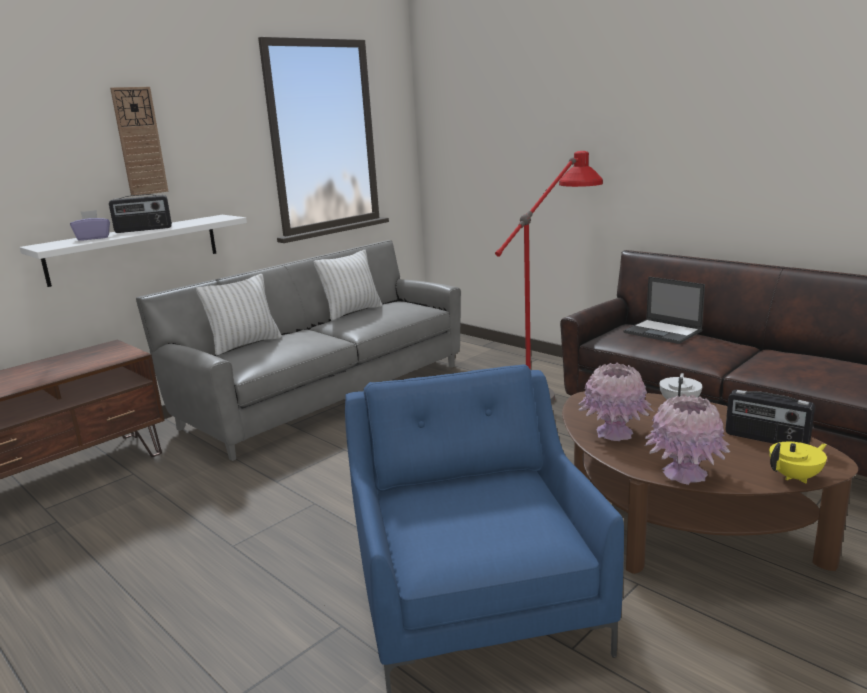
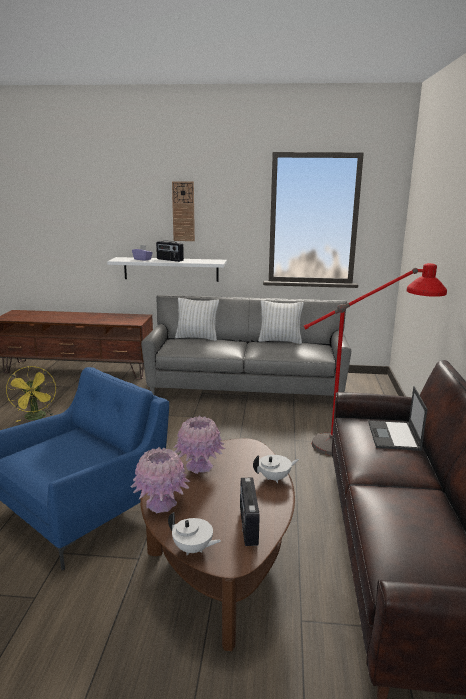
camera: 50 degrees right, 0 degrees up
yellow teapot [769,442,827,483] -> white teapot [168,512,221,555]
none -> yellow fan [6,366,56,422]

